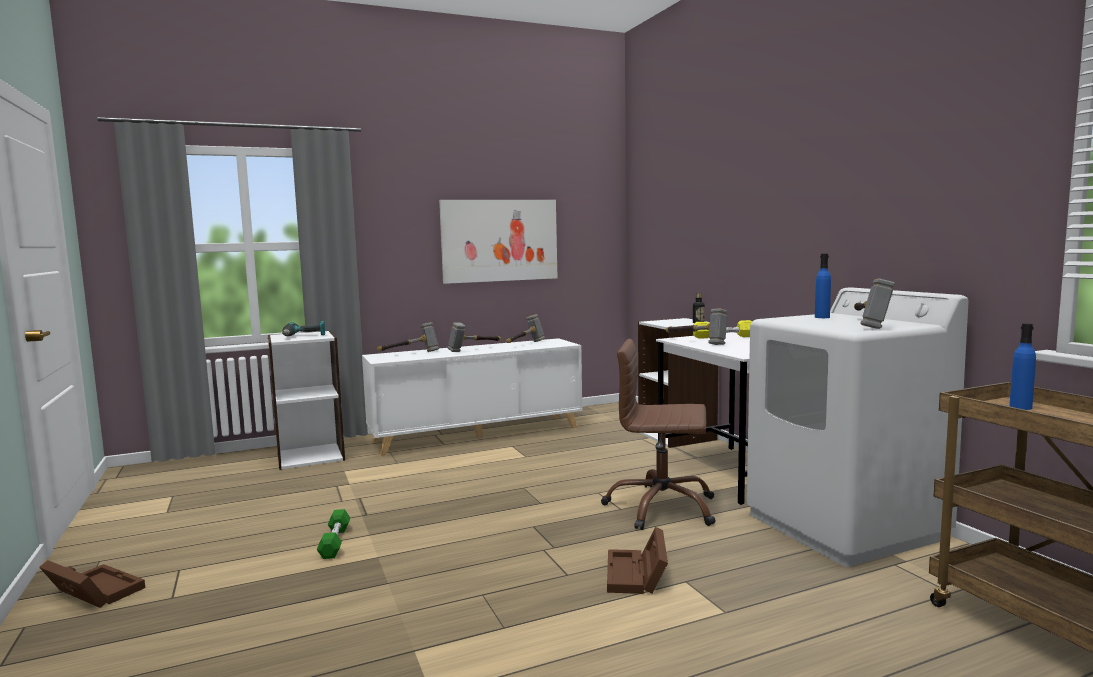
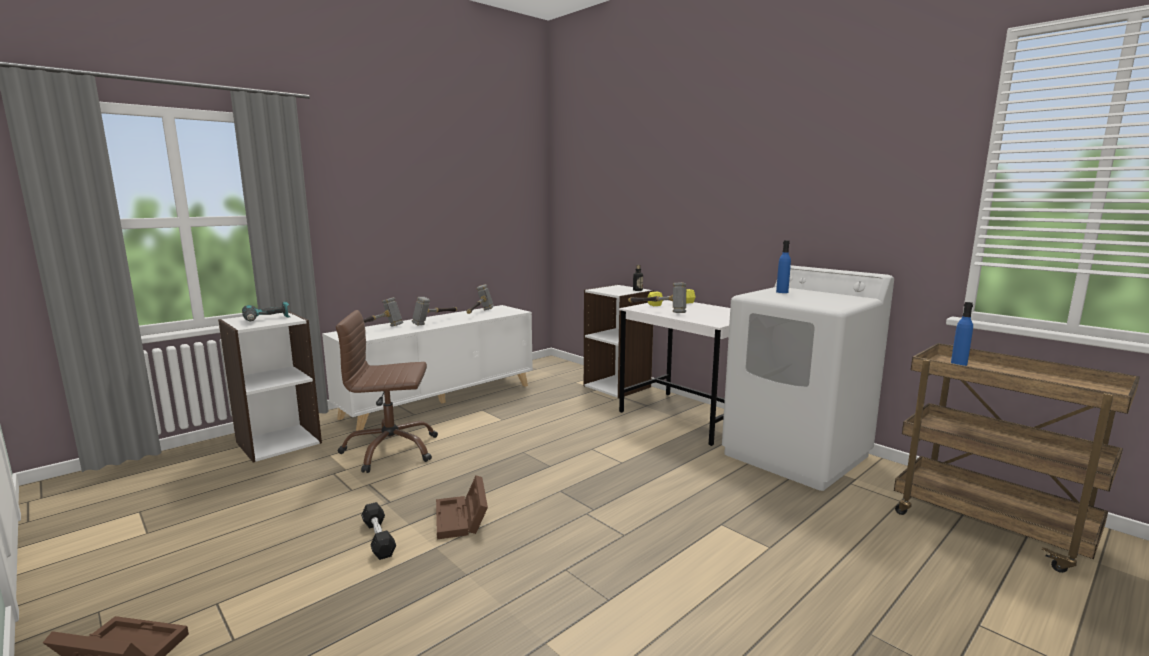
camera: 20 degrees left, 5 degrees up
green dumbbell [317,509,351,559] -> black dumbbell [361,502,396,560]
picture [439,200,557,284] -> none
brown office chair [601,339,716,530] -> brown office chair moved to [336,310,438,473]
brown storage box [607,527,668,594] -> brown storage box moved to [436,475,488,539]
hammer [854,278,895,329] -> none

